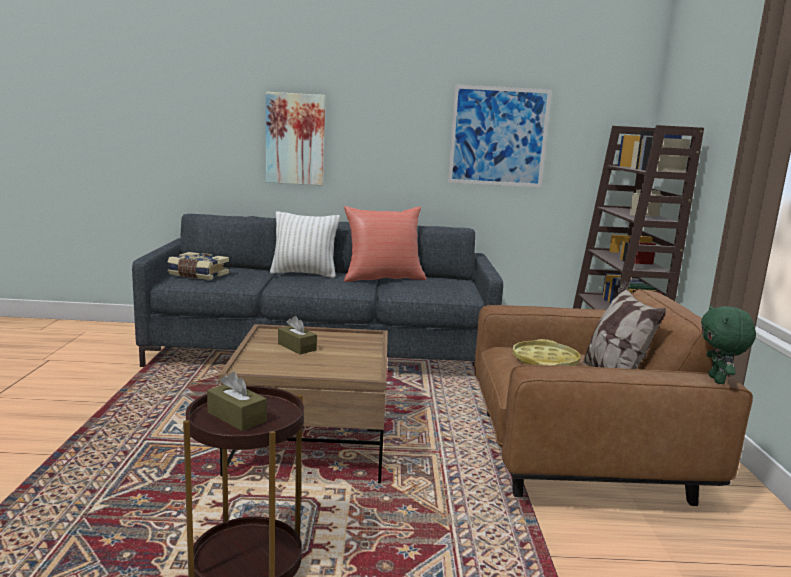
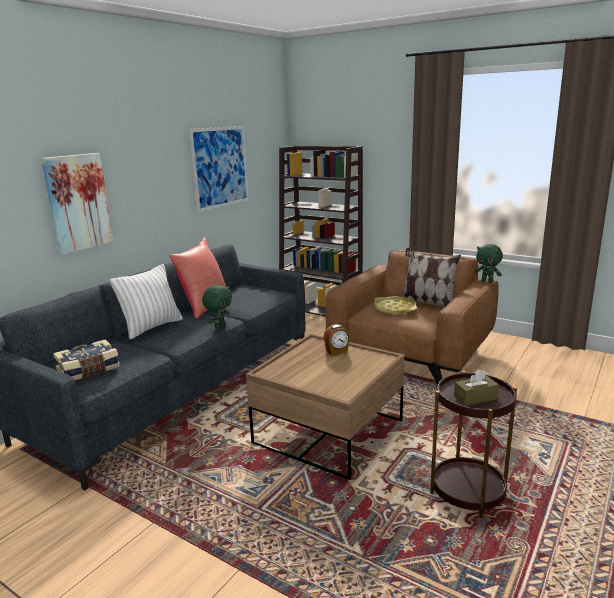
camera: 55 degrees left, 5 degrees up
brown tissue box [278,316,317,354] -> none
none -> green plush toy [202,285,232,329]
none -> alarm clock [323,324,350,356]

